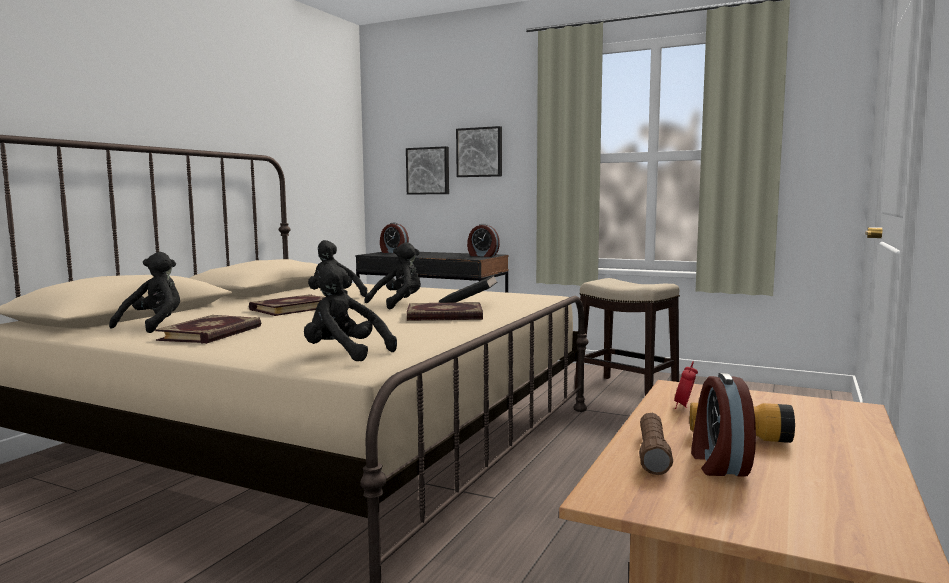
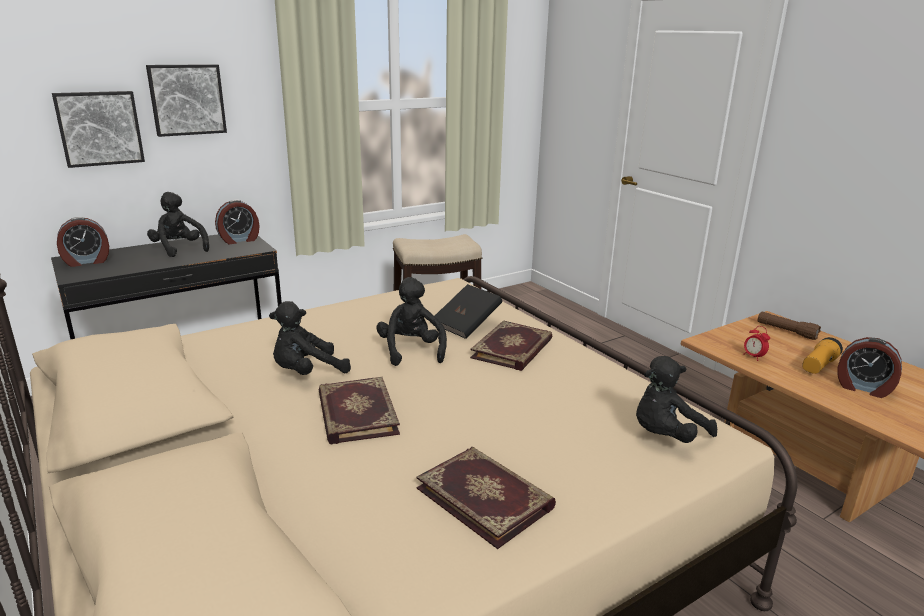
camera: 60 degrees left, 15 degrees up
black plush toy [109,252,180,333] -> black plush toy moved to [147,192,209,257]
brown flashlight [639,413,673,475] -> brown flashlight moved to [758,312,821,340]

